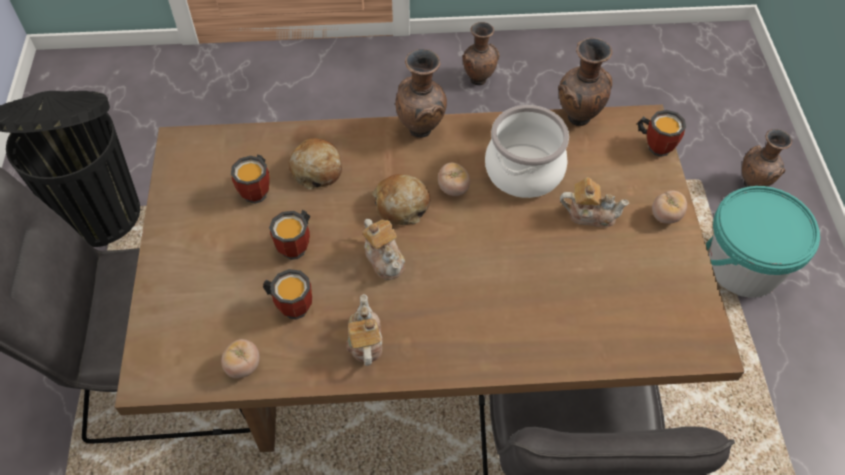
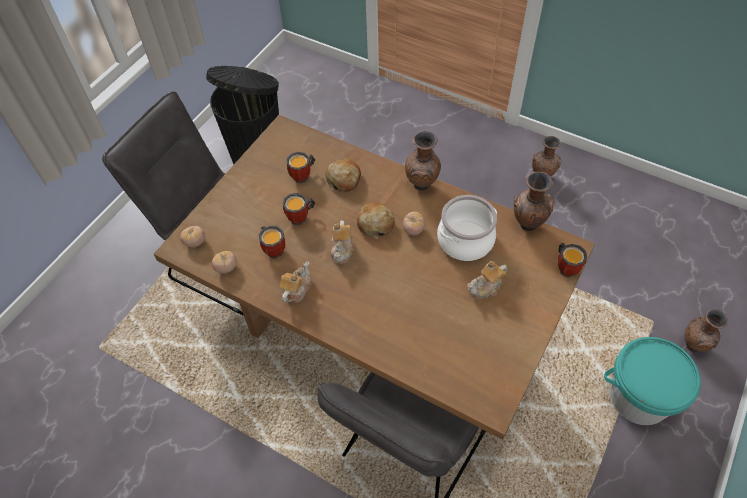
camera: 35 degrees right, 0 degrees up
teapot [560,178,629,228] -> teapot turned 105 degrees clockwise [468,261,507,299]
tomato [652,190,687,224] -> tomato moved to [180,226,205,247]

